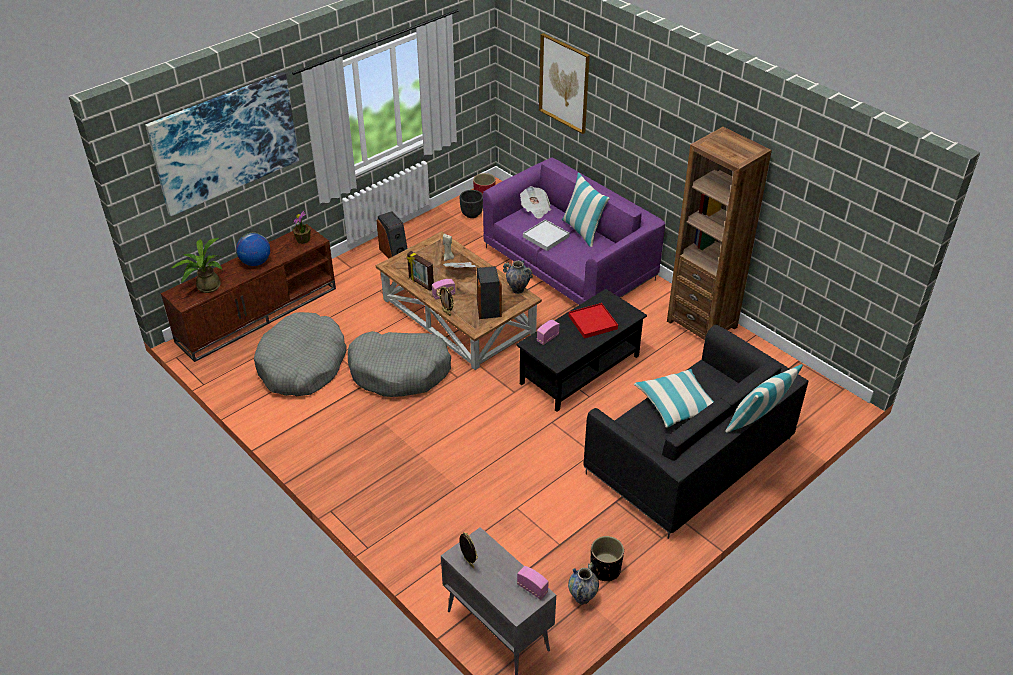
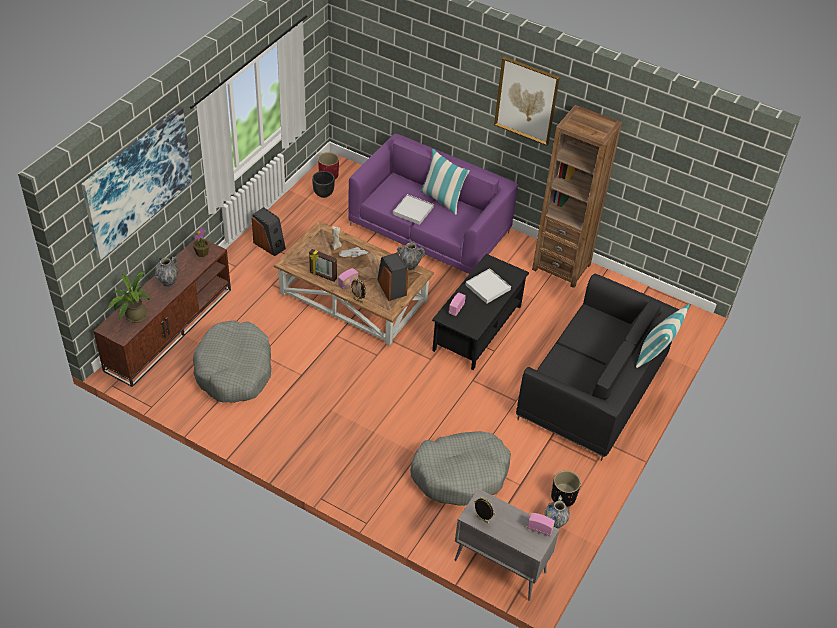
camera: 20 degrees left, 5 degrees up
globe [236,233,270,266] -> vase [155,256,178,287]
grey dog bed [348,331,451,397] -> grey dog bed moved to [410,431,511,506]
newspaper [520,186,551,219] -> none
picture [539,33,590,134] -> picture moved to [494,57,560,146]
red tray [569,303,618,339] -> white tray [466,268,511,304]
pillow [634,369,714,428] -> none

